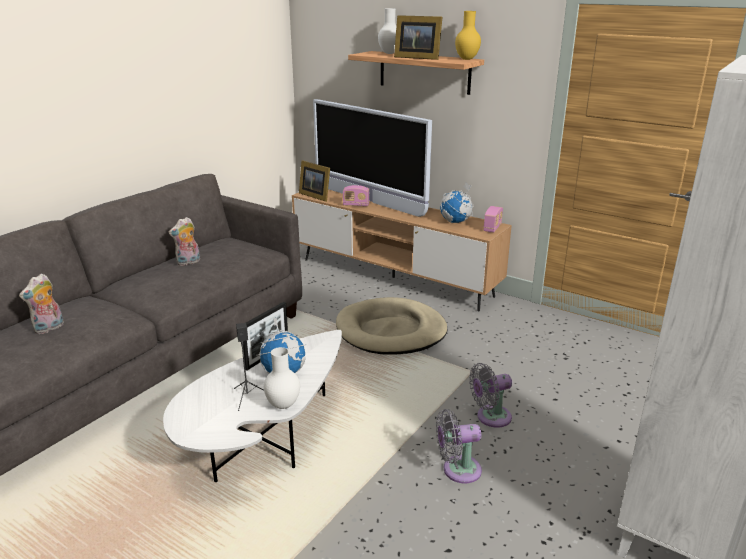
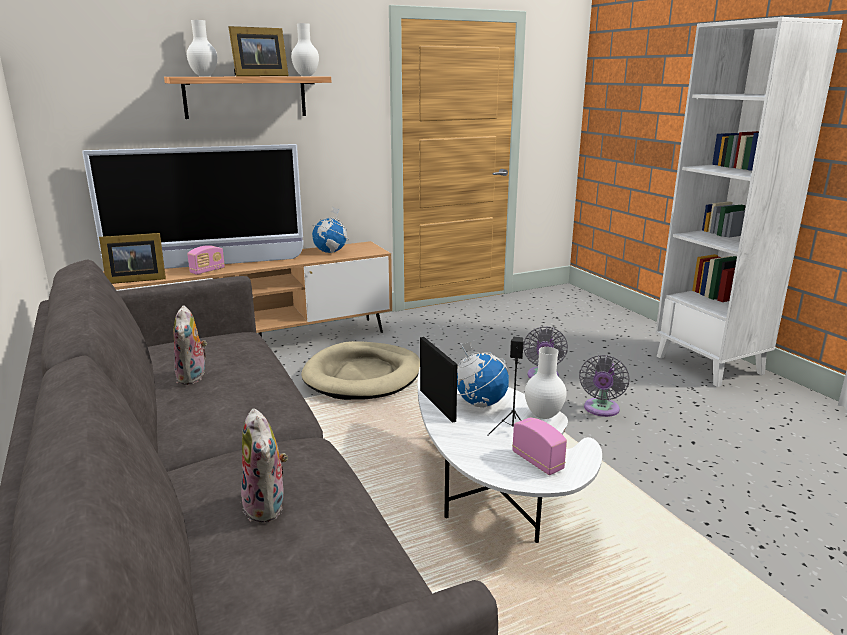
camera: 60 degrees left, 5 degrees down
yellow vase [455,11,481,60] -> white vase [291,23,319,76]
radio [484,206,503,232] -> radio moved to [512,418,567,475]

